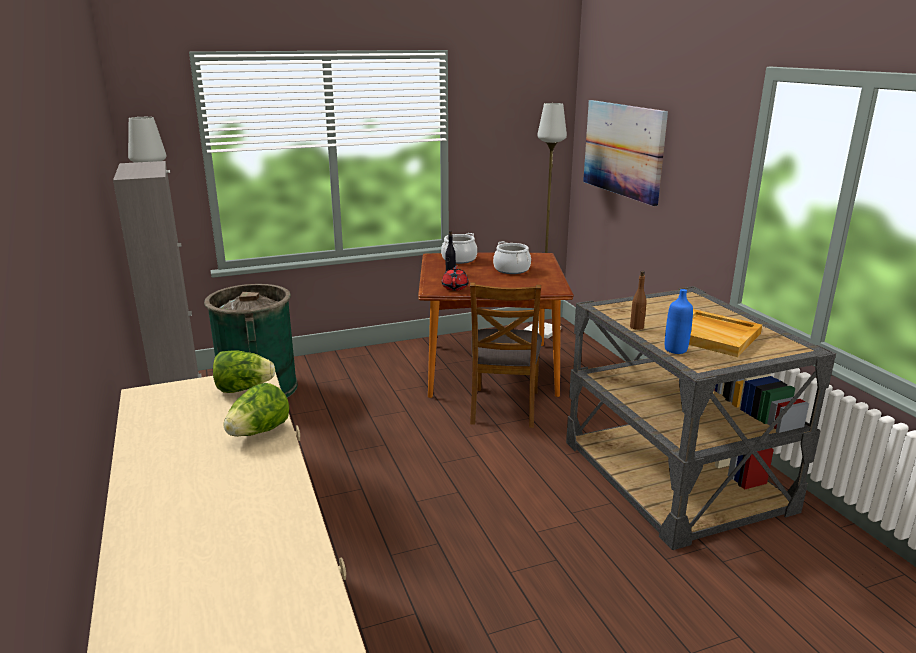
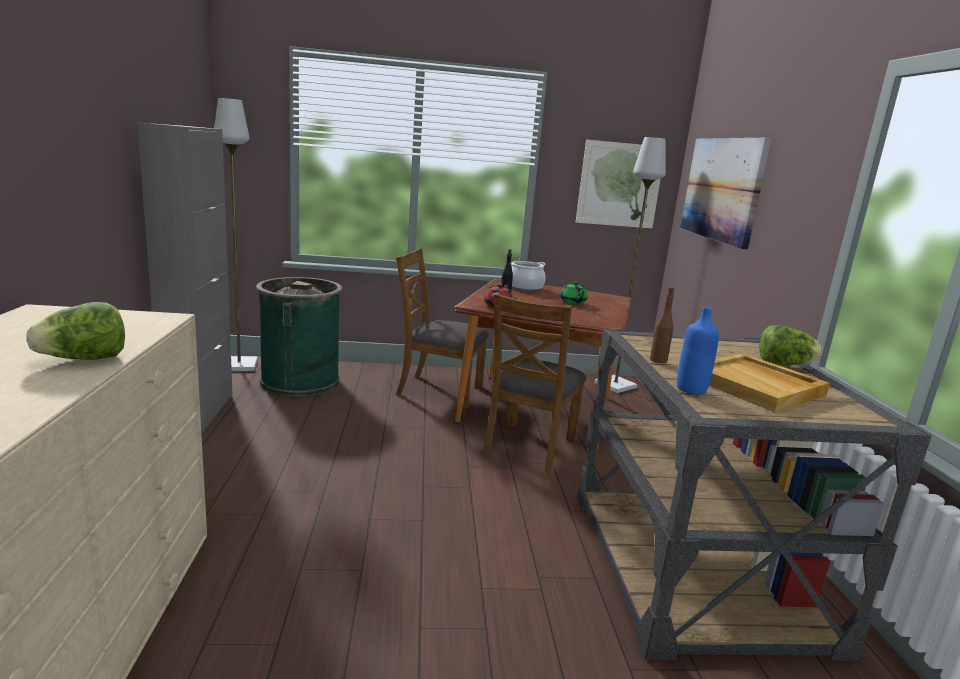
camera: 15 degrees right, 5 degrees down
lettuce [213,350,275,393] -> lettuce moved to [759,325,823,365]
cooking pot [493,241,531,274] -> green teapot [560,281,587,305]
none -> brown chair [396,248,489,409]
none -> picture [576,140,661,228]

